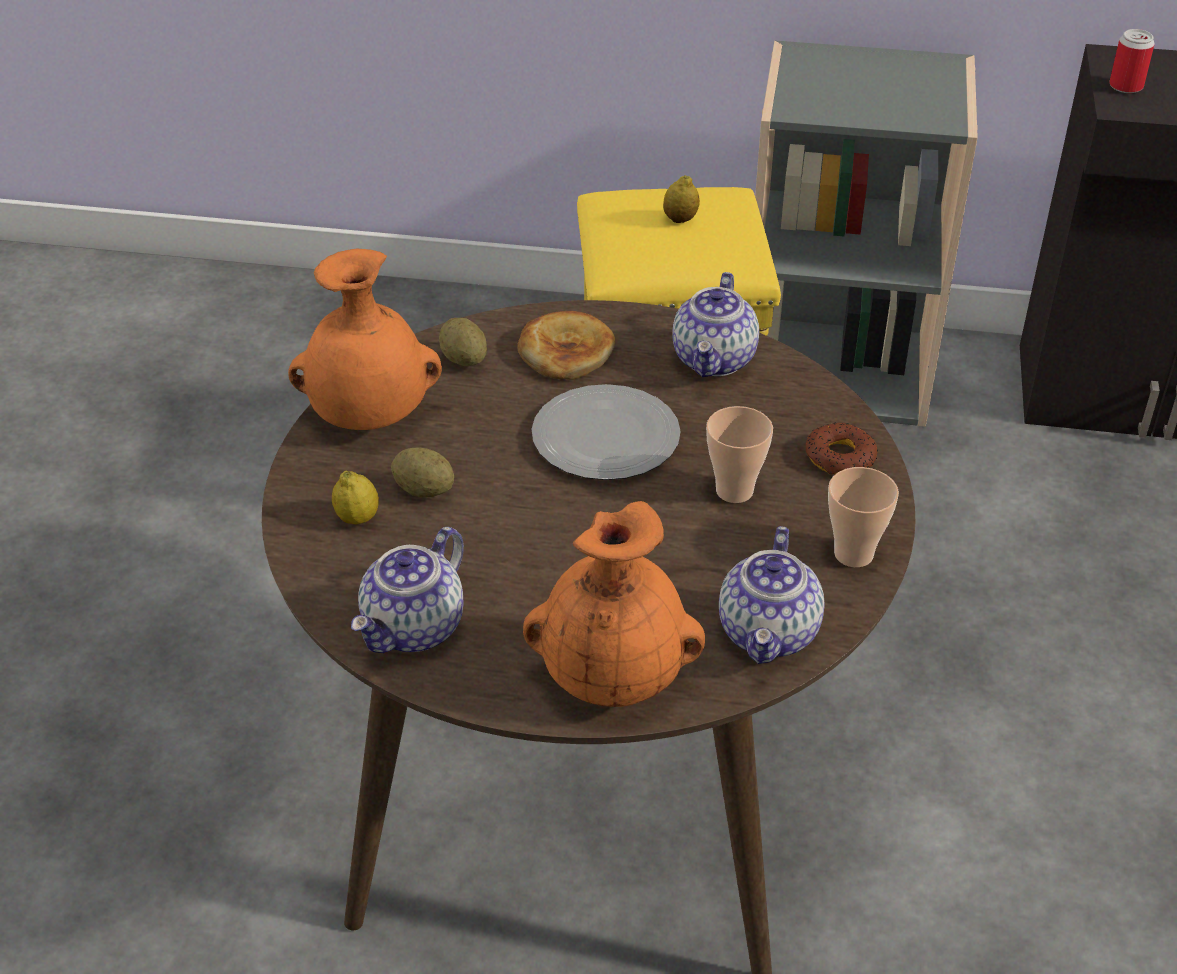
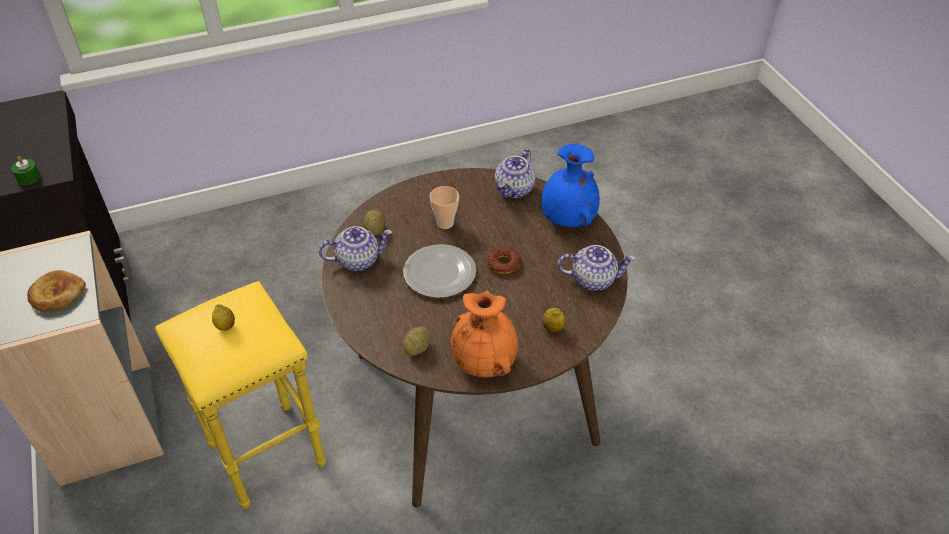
camera: 120 degrees left, 5 degrees up
potato [391,447,454,498] -> potato moved to [363,209,386,235]
bread [517,311,615,380] -> bread moved to [27,270,86,312]
orange vase [523,501,705,707] -> blue vase [542,144,600,227]
teapot [719,526,825,664] -> teapot turned 135 degrees clockwise [495,149,536,198]
donut [806,423,878,474] -> donut moved to [487,247,522,274]
cup [828,467,899,567] -> none
can [1109,29,1155,93] -> green candle [11,156,40,185]

